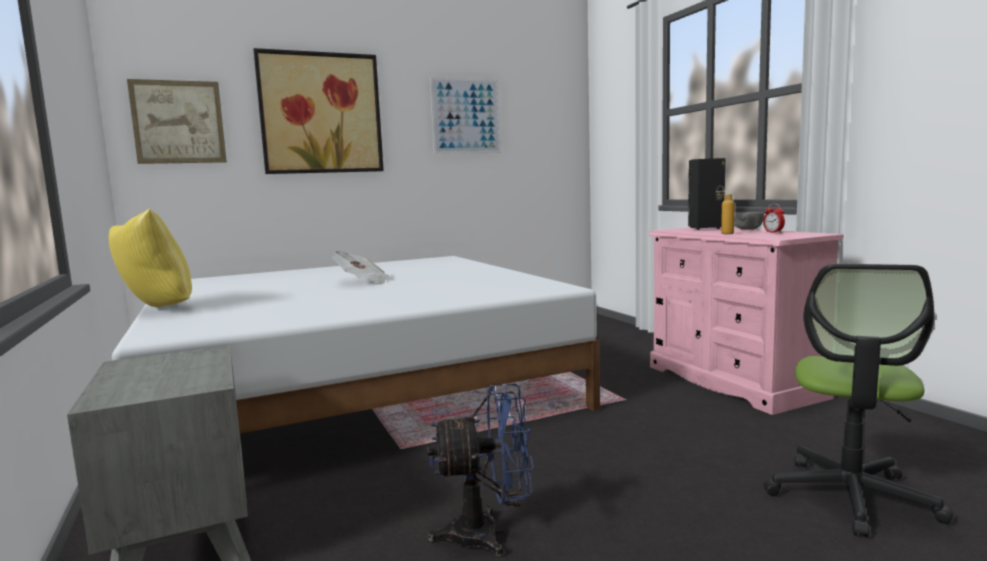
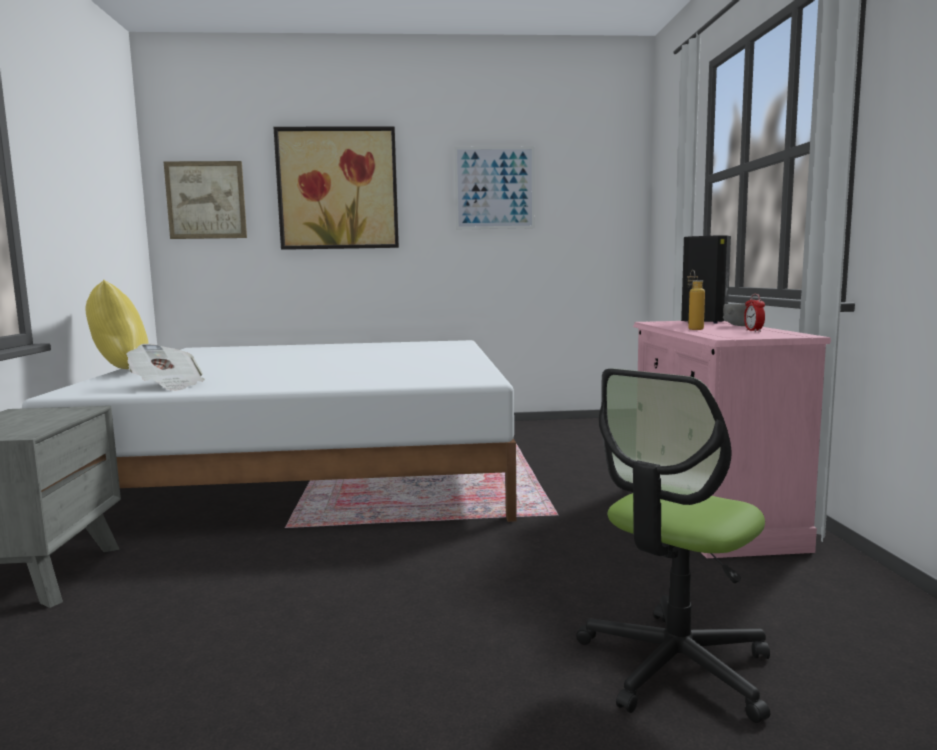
camera: 20 degrees right, 0 degrees up
newspaper [332,251,389,284] -> newspaper moved to [126,344,205,391]
blue fan [427,384,534,558] -> none

